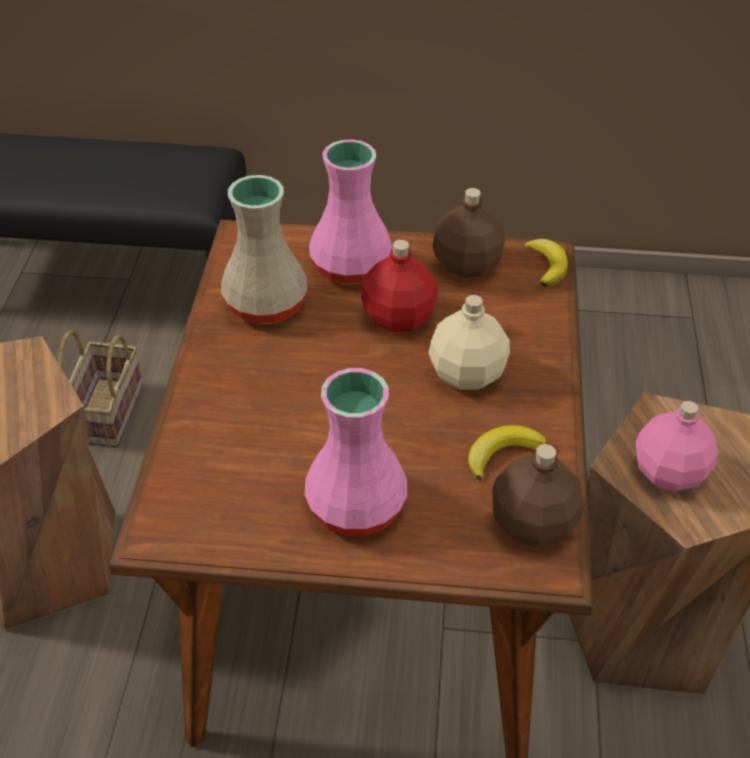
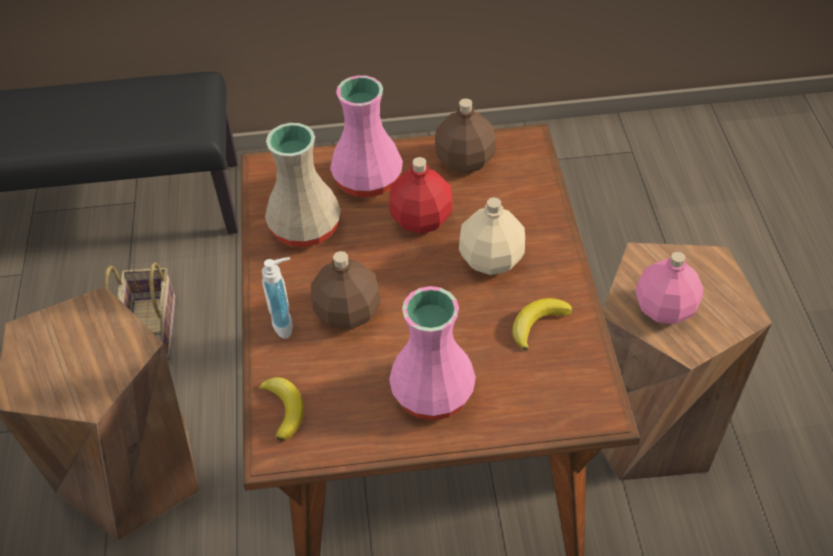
camera: 10 degrees left, 5 degrees up
brown bottle [492,444,583,547] -> brown bottle moved to [311,251,381,330]
banana [523,239,568,288] -> banana moved to [259,377,304,441]
none -> soap dispenser [262,257,293,339]

